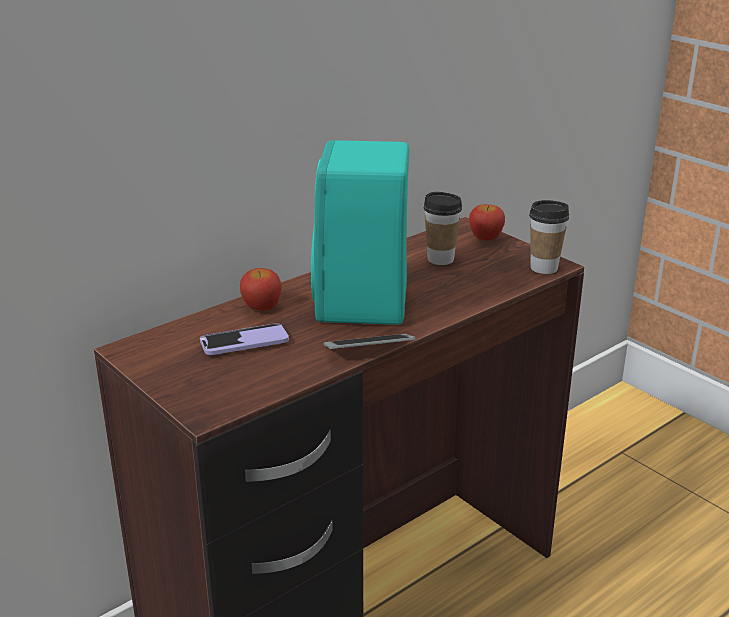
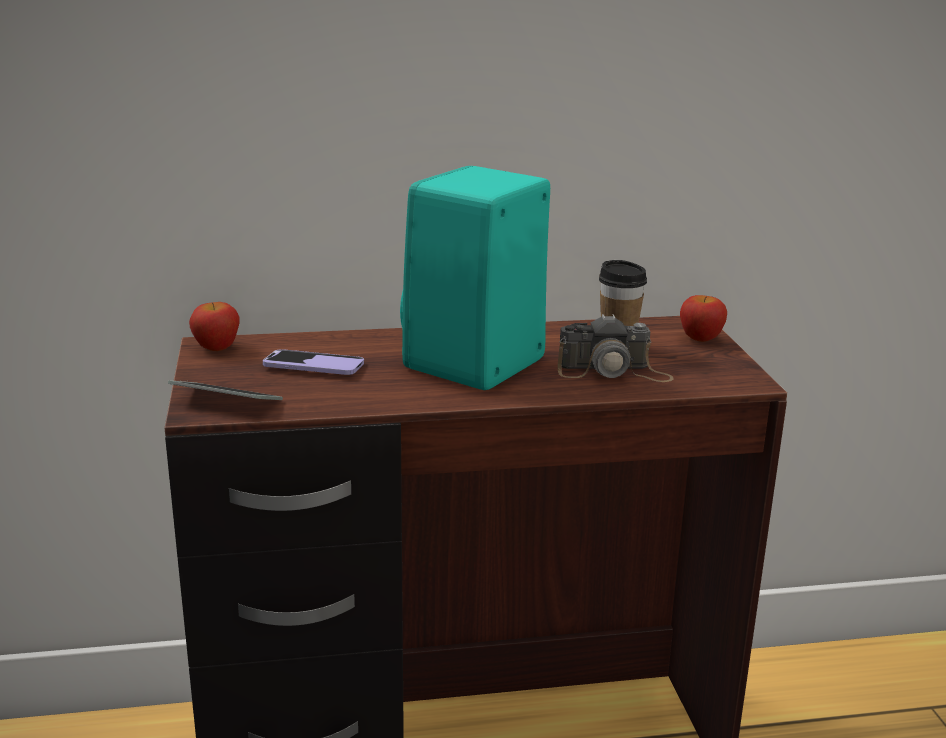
camera: 30 degrees right, 5 degrees down
apple [240,268,282,311] -> apple moved to [189,302,240,351]
phone [324,334,415,349] -> phone moved to [168,380,283,400]
cup [529,200,569,274] -> none
none -> camera [558,314,674,382]

